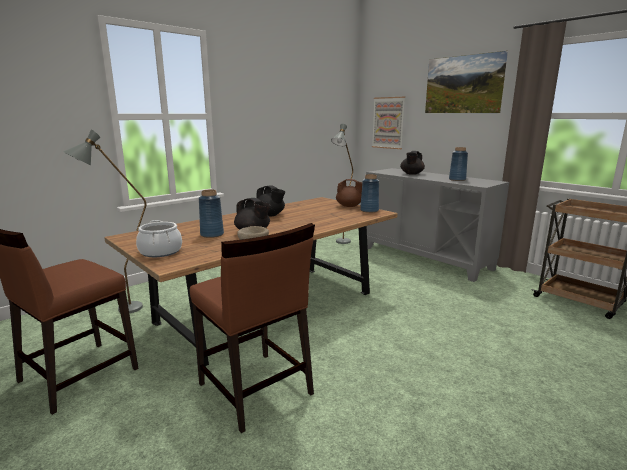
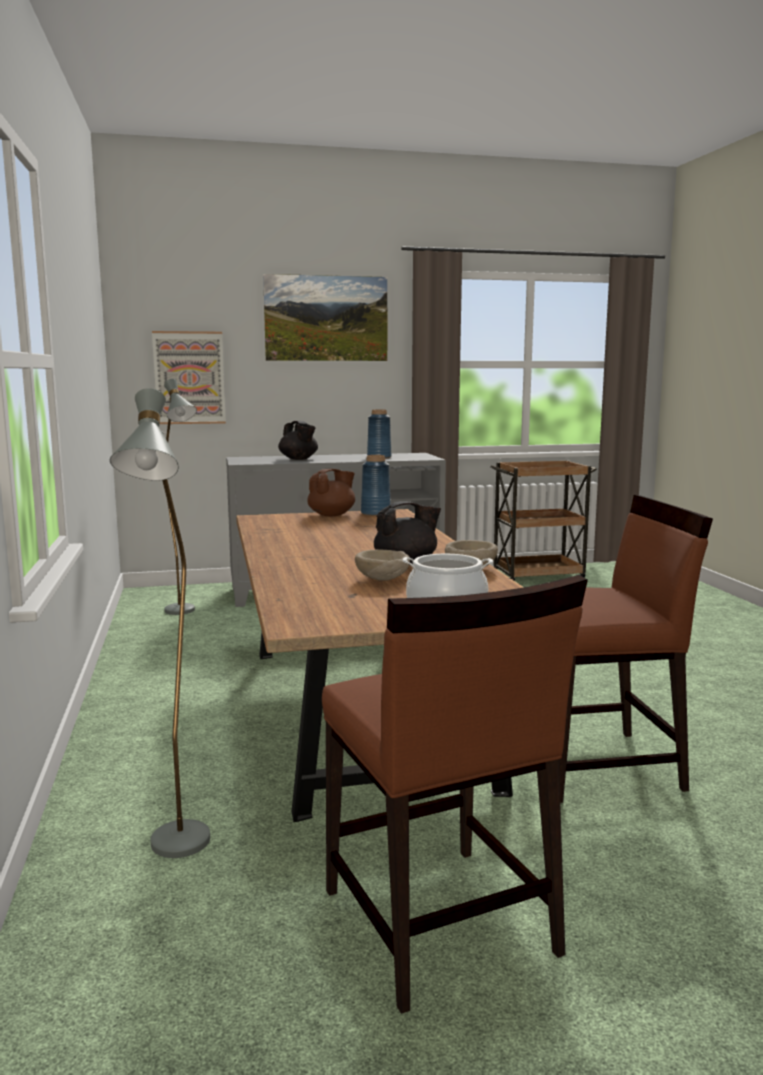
camera: 60 degrees left, 5 degrees down
blue vase [199,190,224,238] -> beige bowl [355,549,410,581]
black teapot [254,186,285,216] -> none

